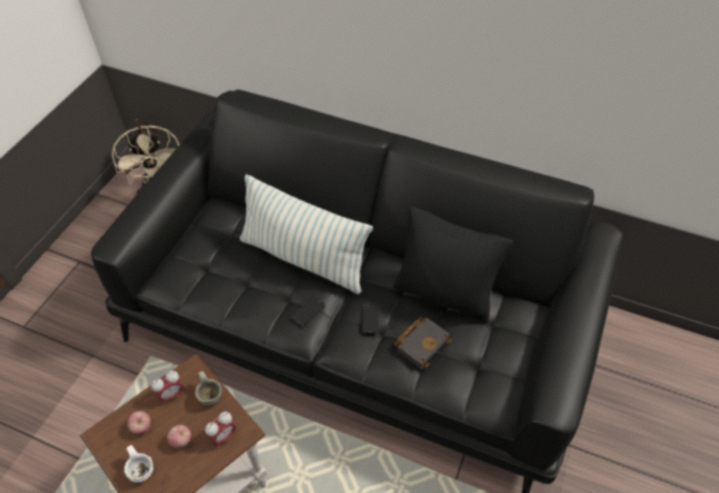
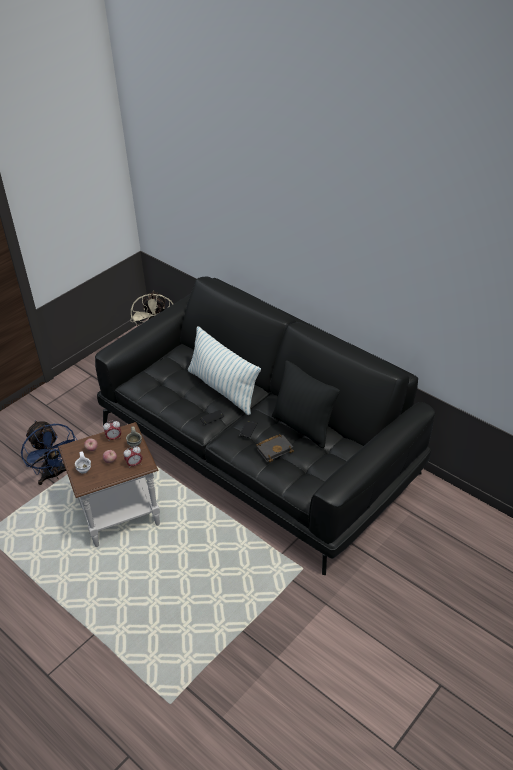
camera: 20 degrees right, 10 degrees down
none -> blue fan [21,420,77,485]

